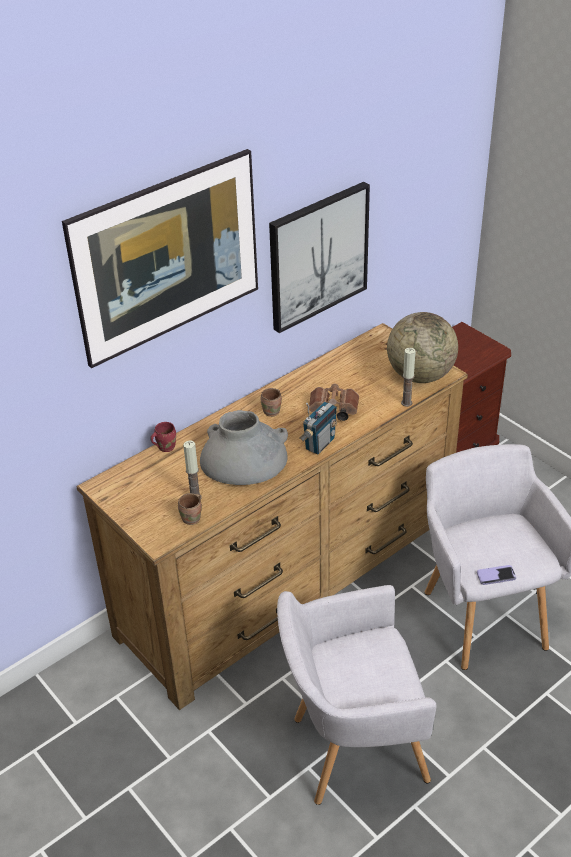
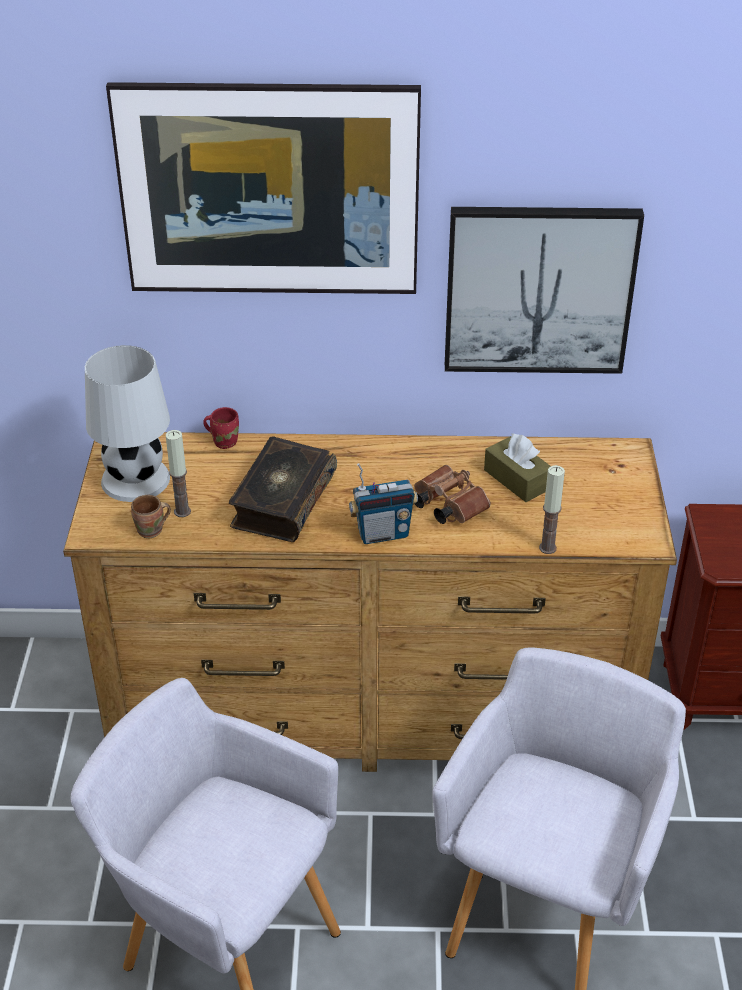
camera: 40 degrees right, 0 degrees up
grey vase [200,410,288,485] -> book [229,436,337,542]
brown mug [261,388,282,417] -> none
globe [387,312,458,383] -> none
phone [477,565,516,585] -> none
none -> white table lamp [85,345,170,502]
none -> brown tissue box [484,434,551,502]

